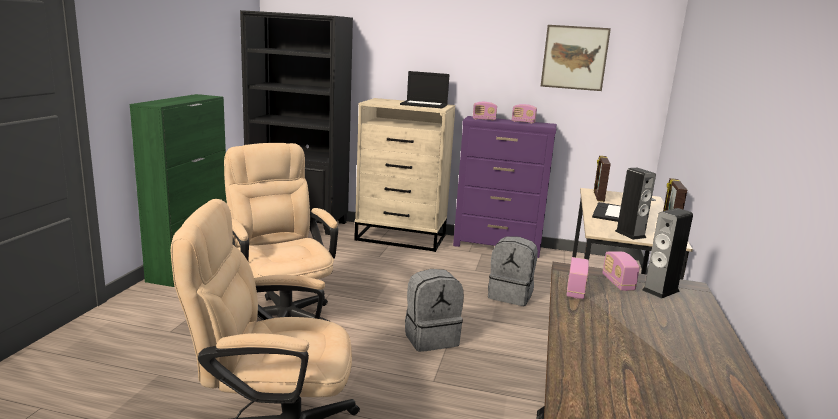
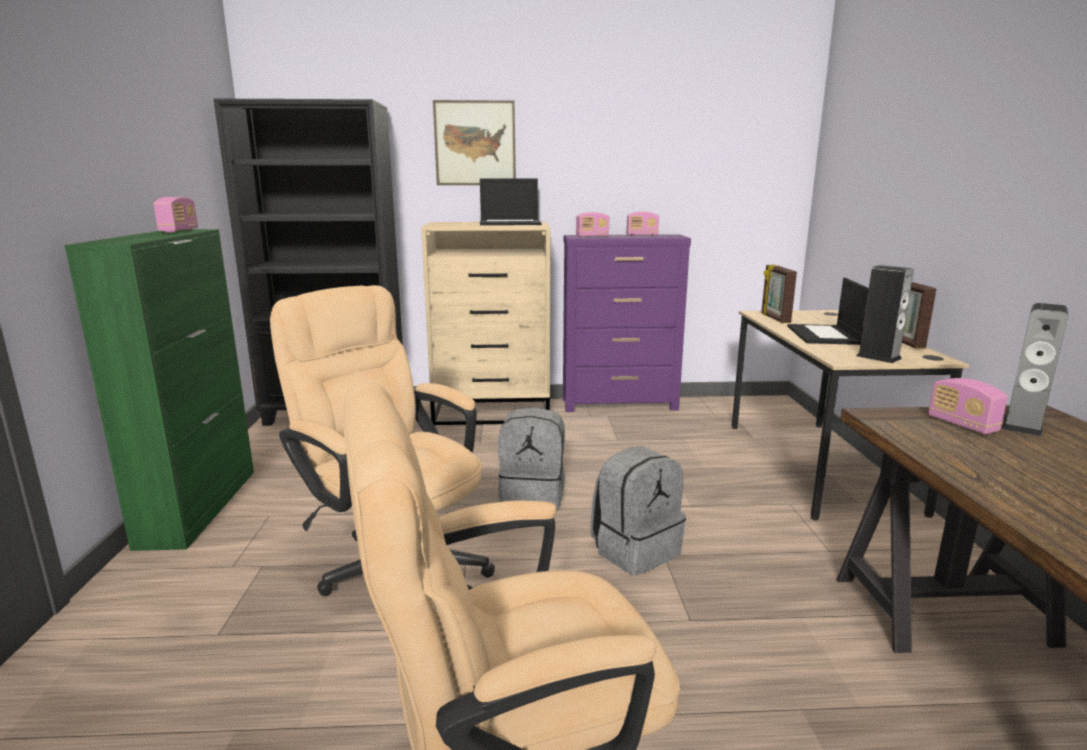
camera: 15 degrees left, 0 degrees up
grey backpack [488,236,538,306] -> grey backpack moved to [498,407,565,511]
picture [541,25,611,91] -> picture moved to [433,100,516,185]
radio [567,257,589,299] -> radio moved to [153,197,198,233]

